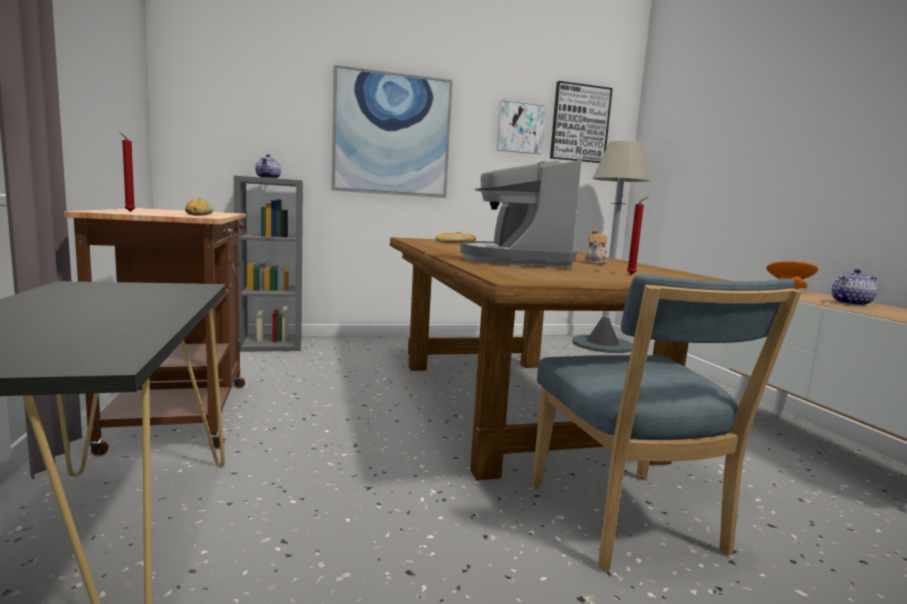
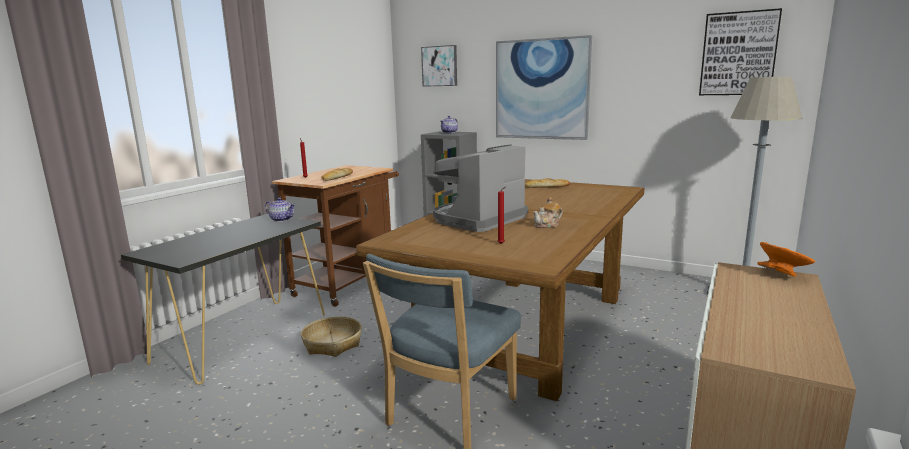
camera: 45 degrees right, 5 degrees up
picture [496,100,546,154] -> picture moved to [421,45,457,87]
teapot [831,269,877,306] -> teapot moved to [265,198,296,222]
none -> basket [301,316,362,357]

